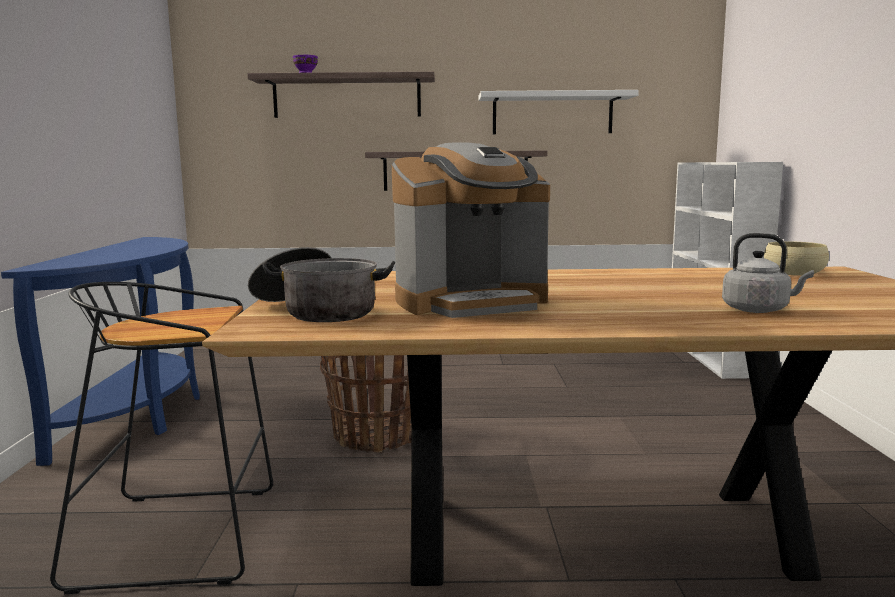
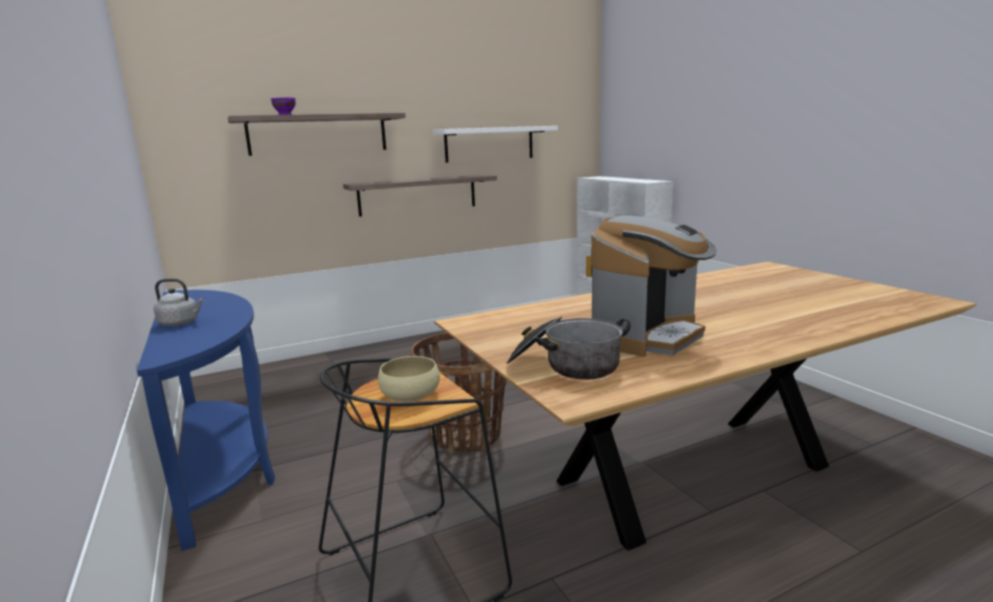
camera: 25 degrees left, 5 degrees up
grey kettle [722,233,814,313] -> grey kettle moved to [154,279,204,326]
beige bowl [764,241,829,276] -> beige bowl moved to [378,356,440,402]

